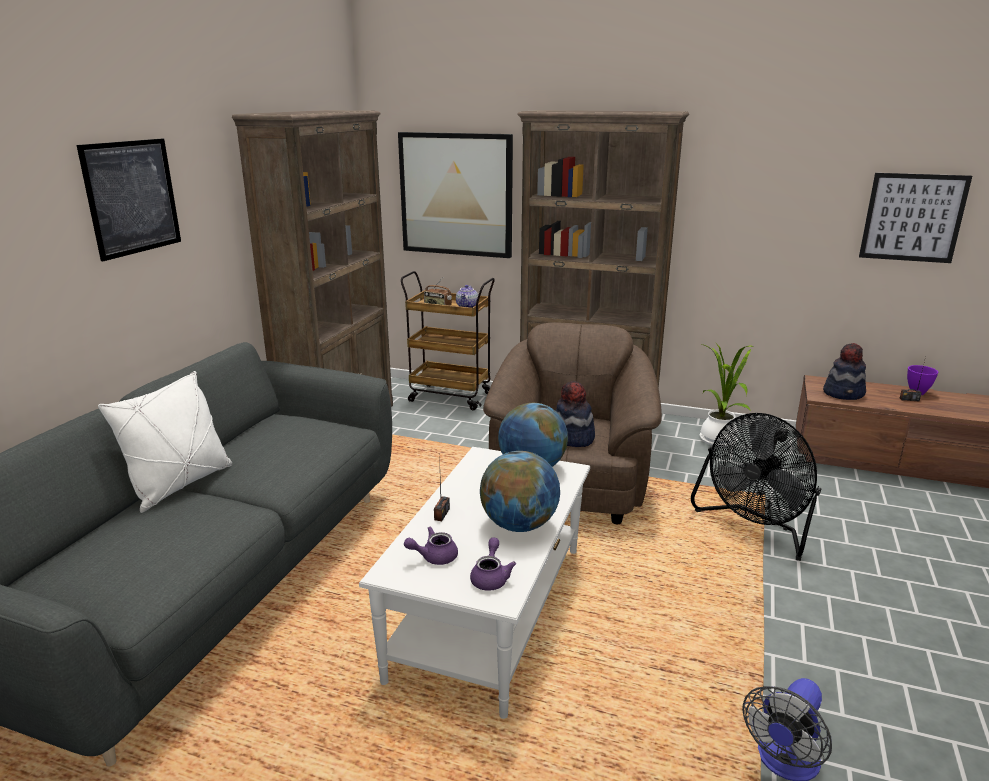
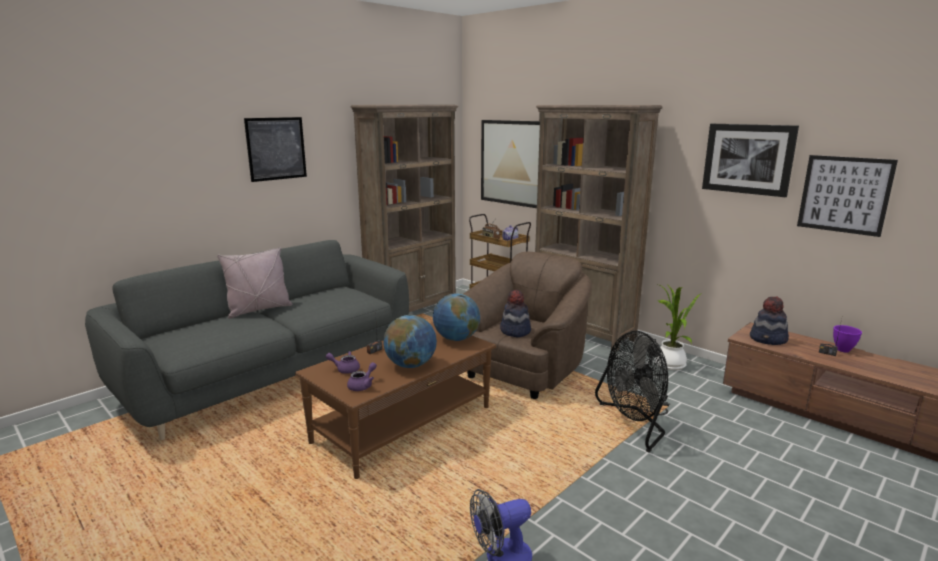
camera: 25 degrees right, 5 degrees down
white pillow [98,371,232,513] -> purple pillow [217,247,292,319]
white coffee table [359,447,590,719] -> brown coffee table [295,323,496,479]
none -> picture [702,124,799,197]

